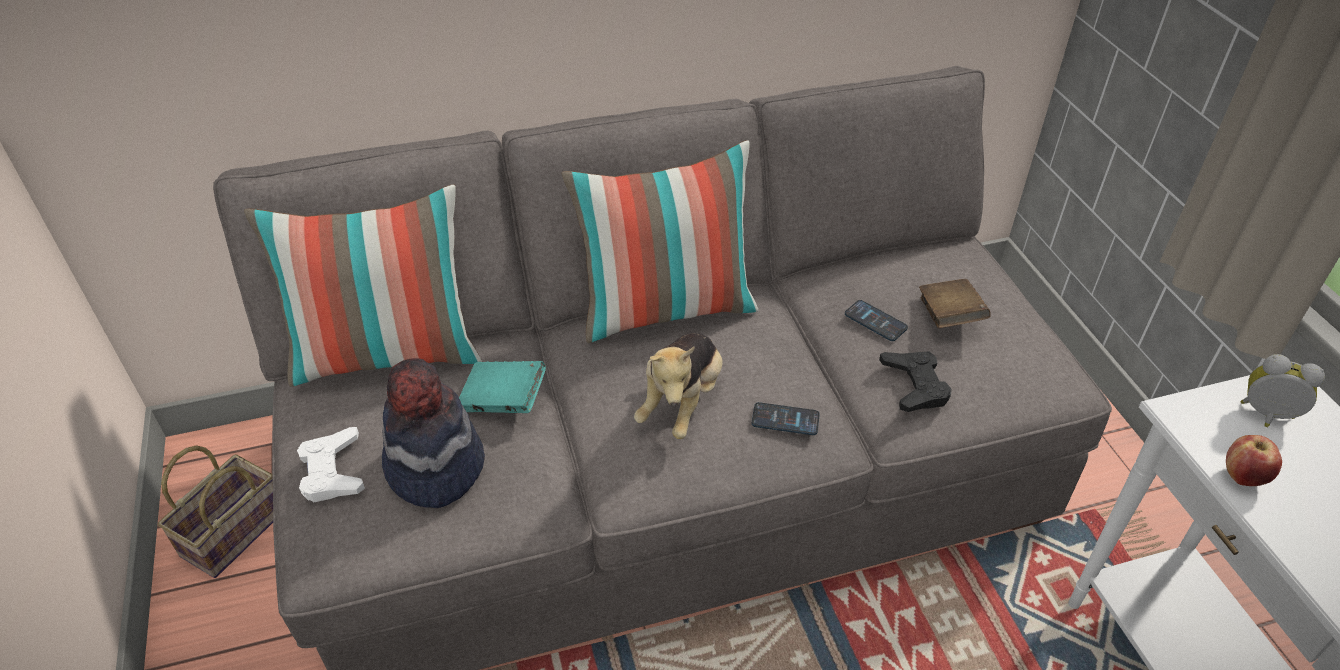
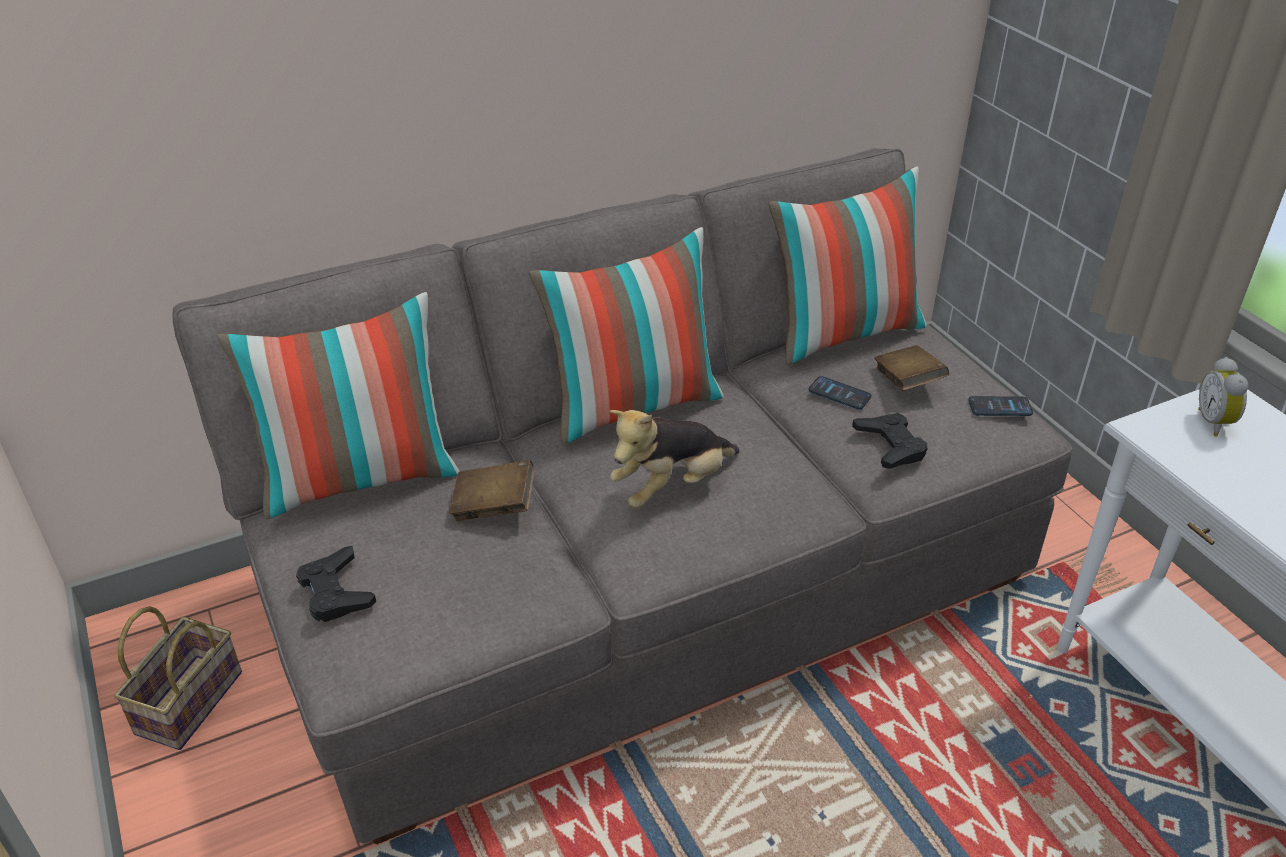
camera: 10 degrees left, 5 degrees down
white game controller [297,427,365,502] -> black game controller [296,546,376,622]
hat [382,358,485,508] -> none
turquoise book [459,361,546,413] -> brown book [449,460,534,521]
plush toy [634,333,723,439] -> plush toy turned 45 degrees clockwise [610,410,739,508]
phone [752,402,820,435] -> phone moved to [968,396,1033,416]
apple [1226,435,1282,486] -> none
alarm clock [1240,354,1325,427] -> alarm clock turned 105 degrees counterclockwise [1198,357,1248,437]
none -> pillow [768,166,927,365]

